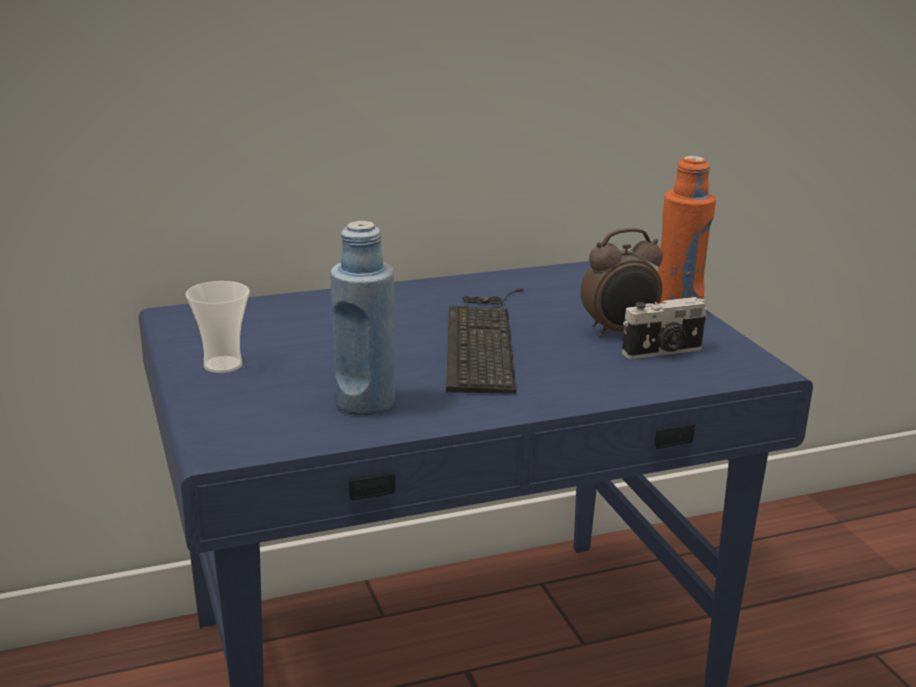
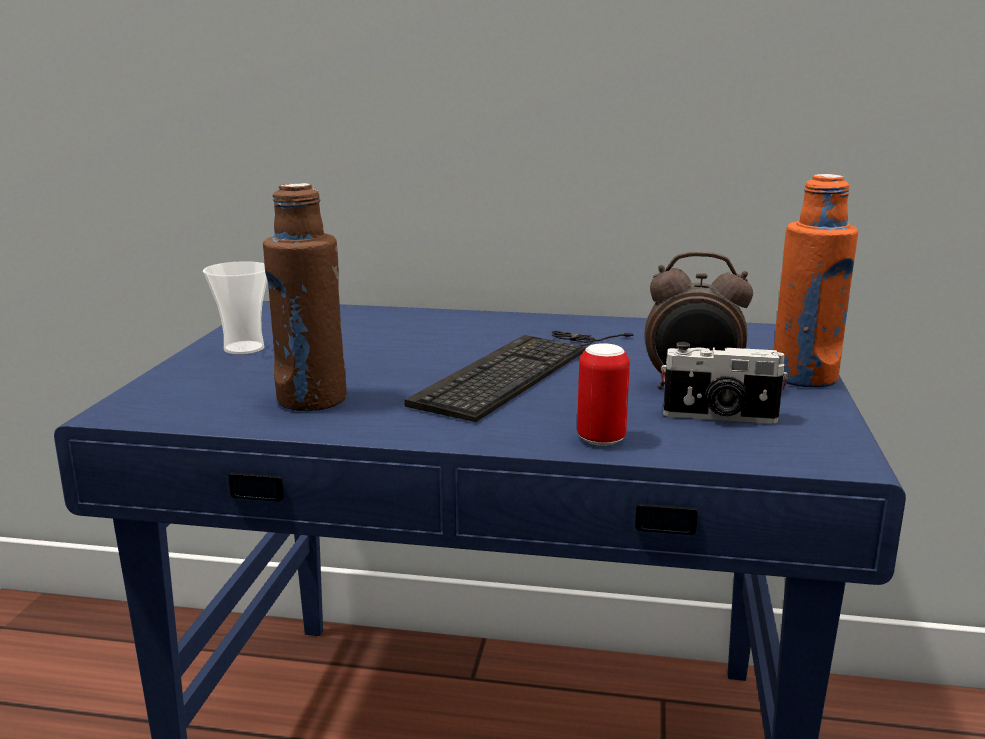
camera: 30 degrees right, 5 degrees down
blue bottle [330,221,395,415] -> brown bottle [263,183,346,411]
none -> can [577,343,630,446]

